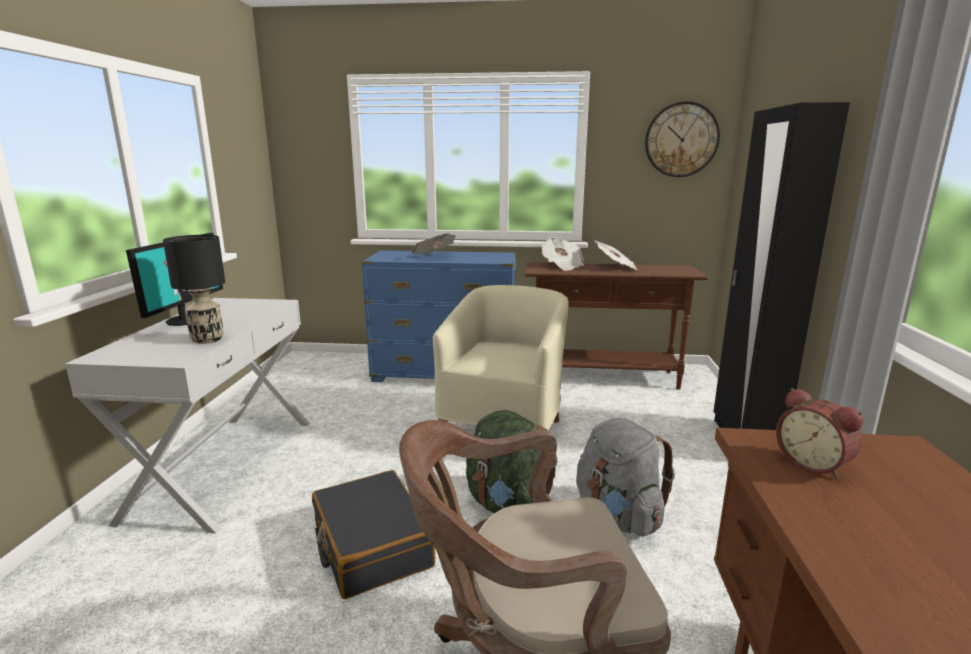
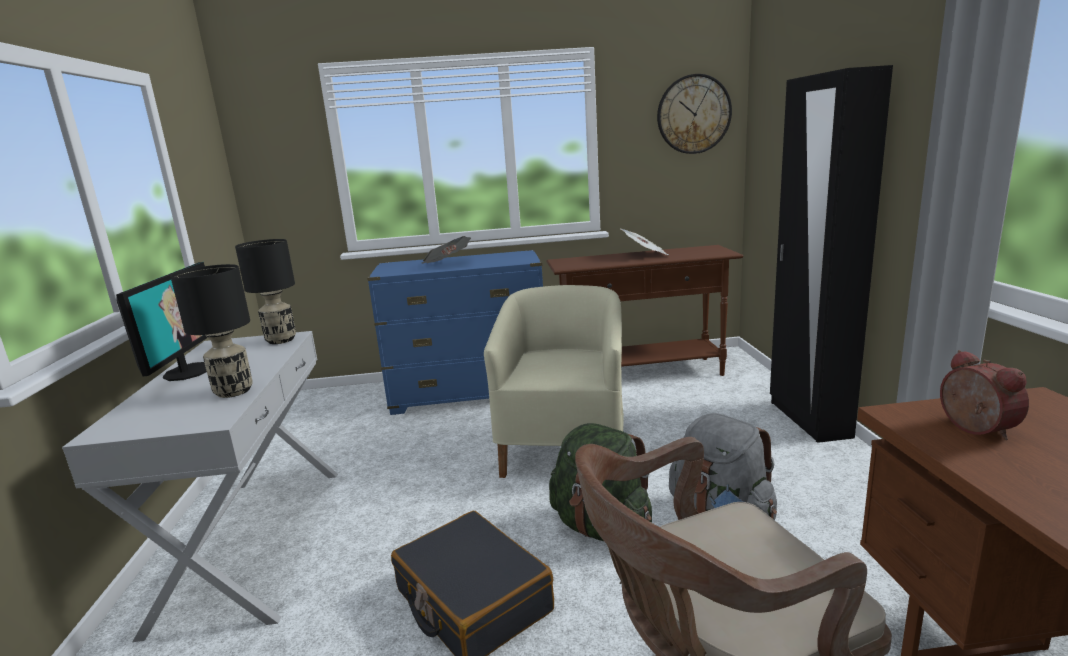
camera: 10 degrees left, 0 degrees up
newspaper [542,237,584,271] -> none
alarm clock [776,388,863,480] -> alarm clock turned 150 degrees counterclockwise [940,350,1029,440]
none -> black table lamp [235,239,296,344]

